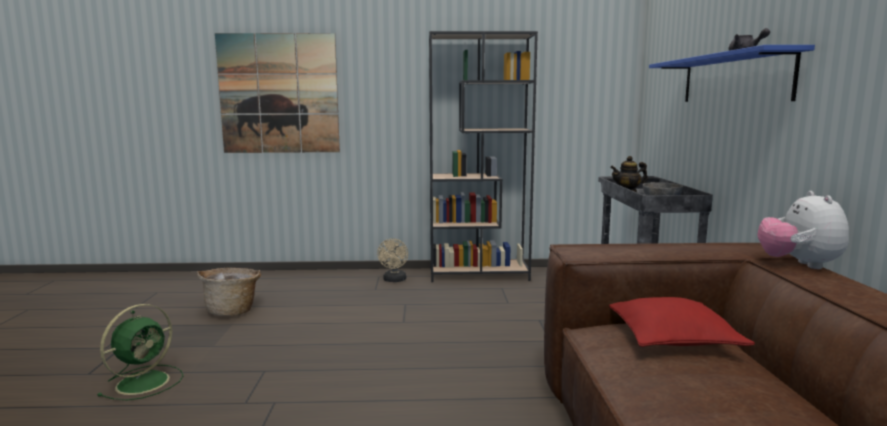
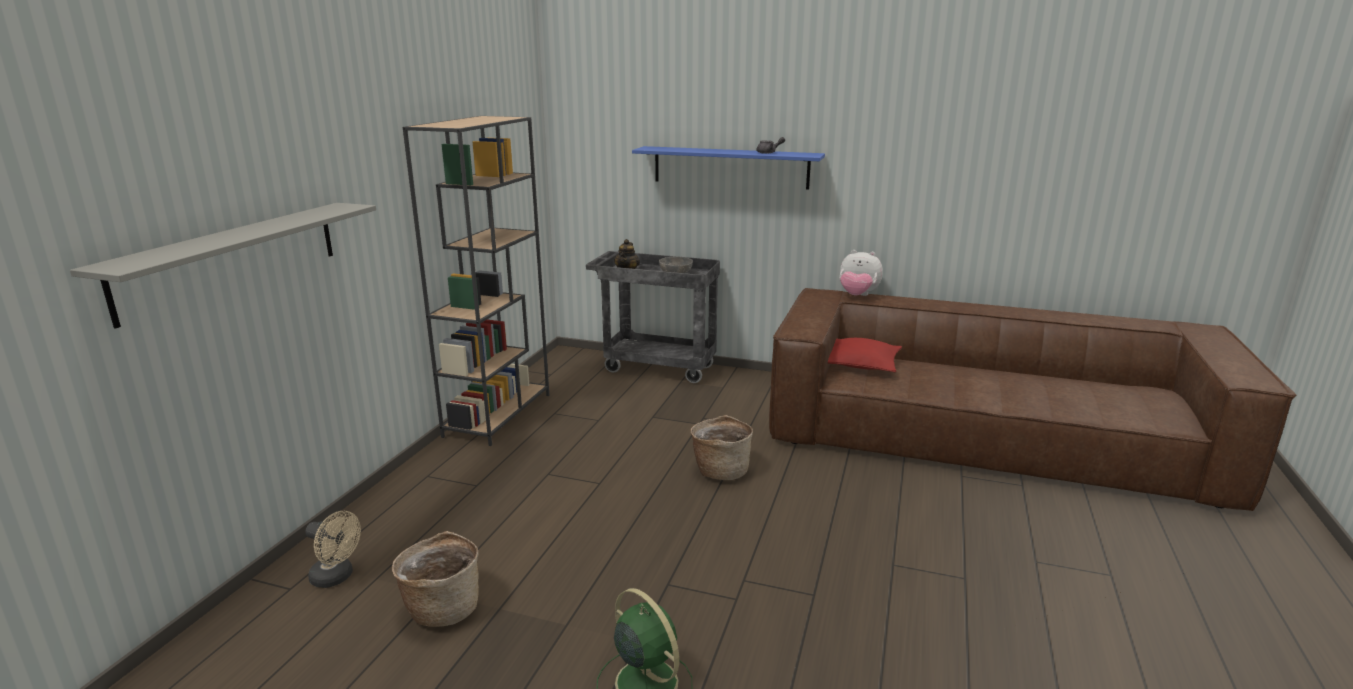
camera: 70 degrees left, 10 degrees up
picture [215,33,340,153] -> grey shelf [70,203,376,329]
beige fan [377,238,408,282] -> beige fan moved to [305,511,361,588]
none -> basket [691,415,753,480]

